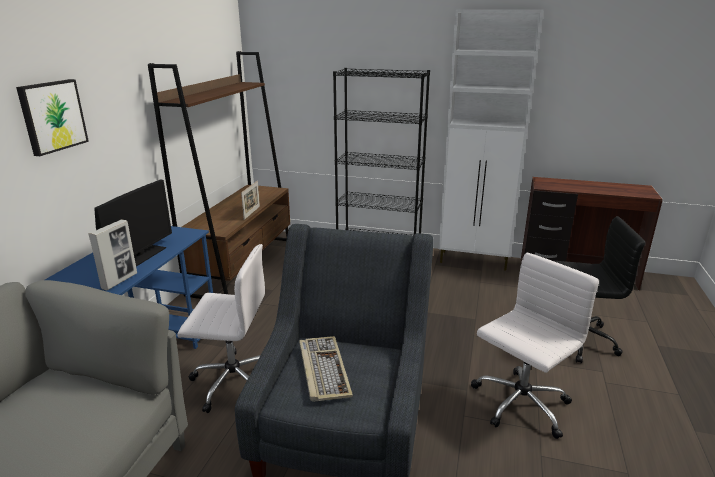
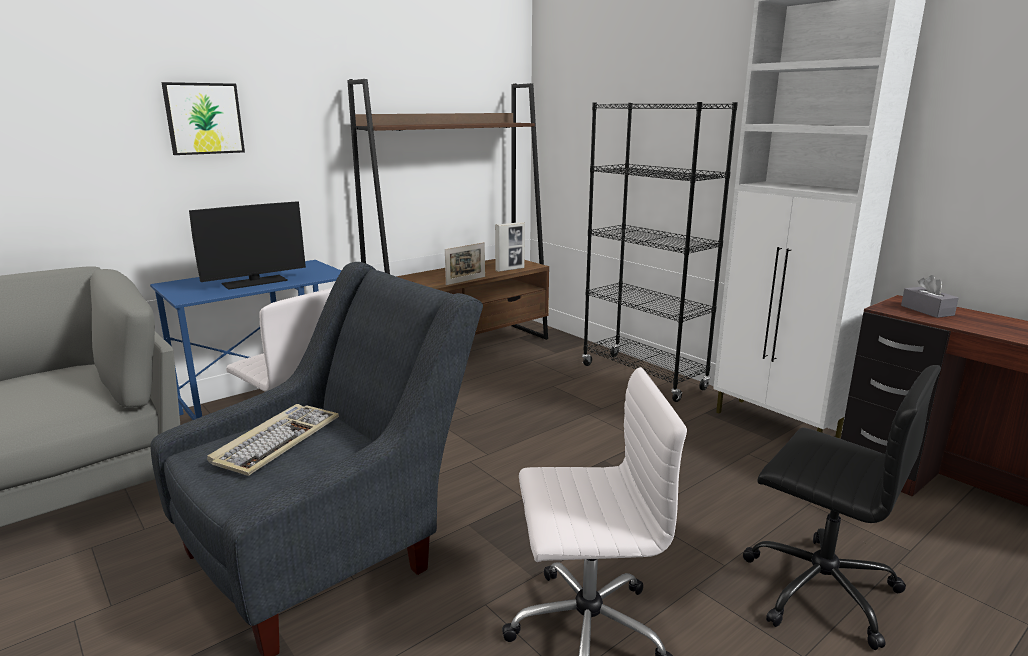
camera: 35 degrees right, 5 degrees down
picture frame [89,220,137,290] -> picture frame moved to [495,222,525,272]
none -> grey tissue box [901,275,959,318]

